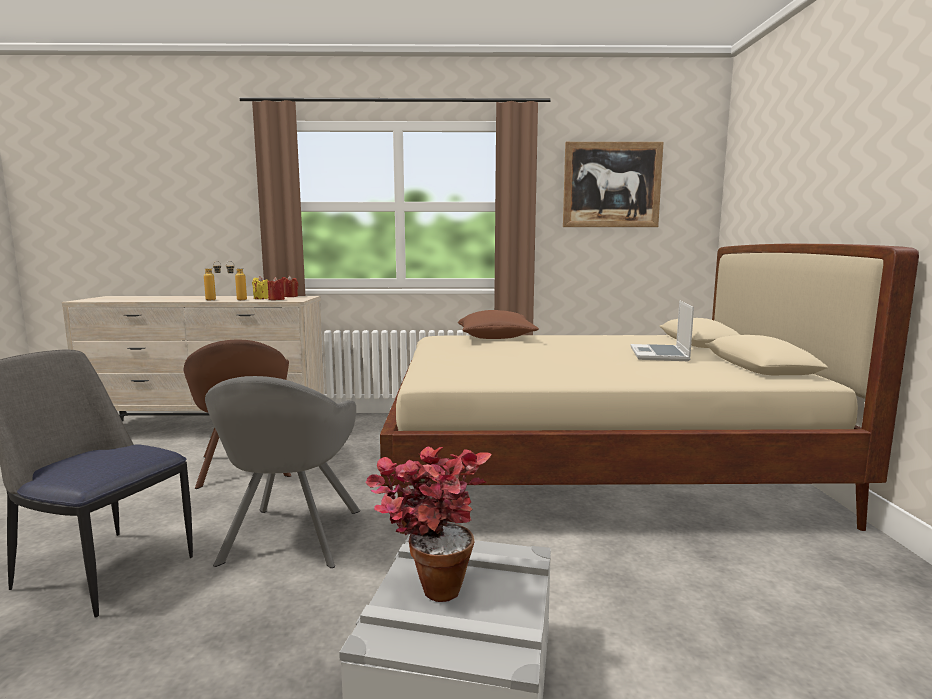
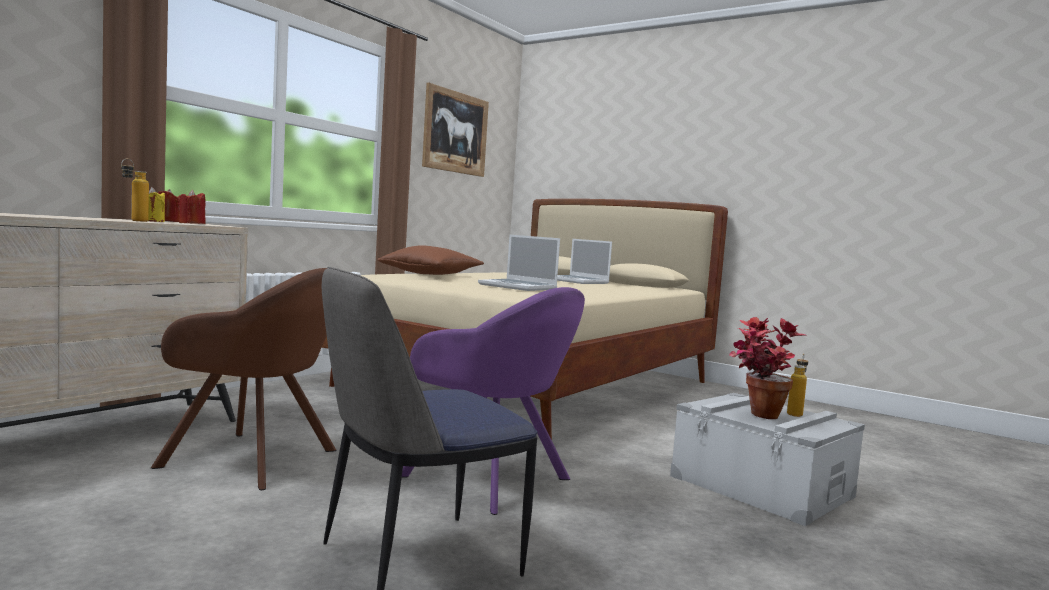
camera: 55 degrees left, 5 degrees down
bottle [204,261,221,300] -> bottle moved to [787,354,808,417]
grey armchair [205,376,360,568] -> purple armchair [402,287,585,515]
none -> laptop [478,235,560,291]

